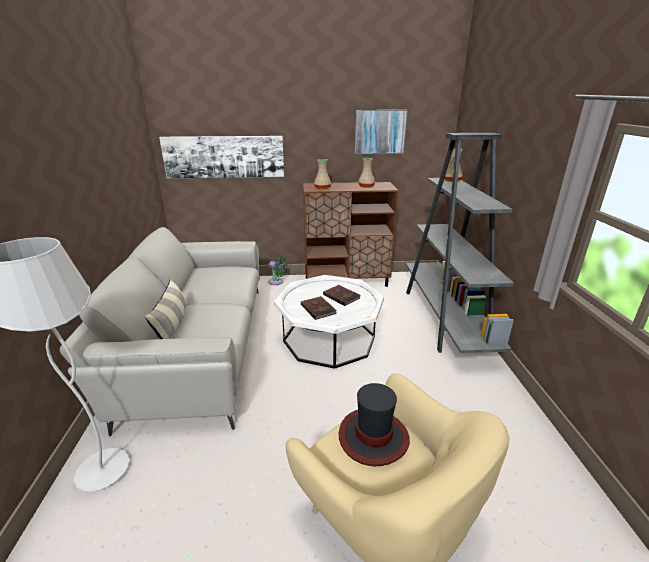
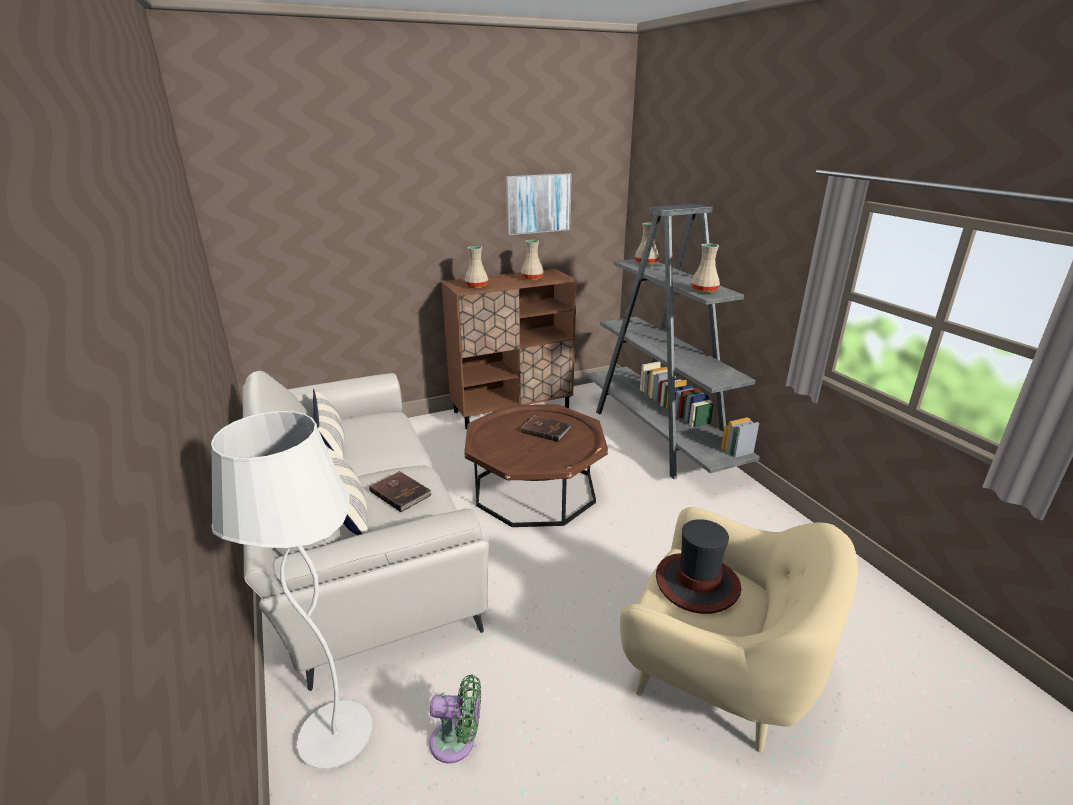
camera: 20 degrees left, 0 degrees up
picture [159,136,284,178] -> none
green fan [268,256,288,285] -> green fan moved to [430,674,481,763]
white coffee table [274,275,384,369] -> brown coffee table [464,404,608,527]
brown book [301,296,337,320] -> brown book moved to [369,471,431,512]
none -> pillow [313,388,344,458]
none -> beige vase [691,244,720,293]

